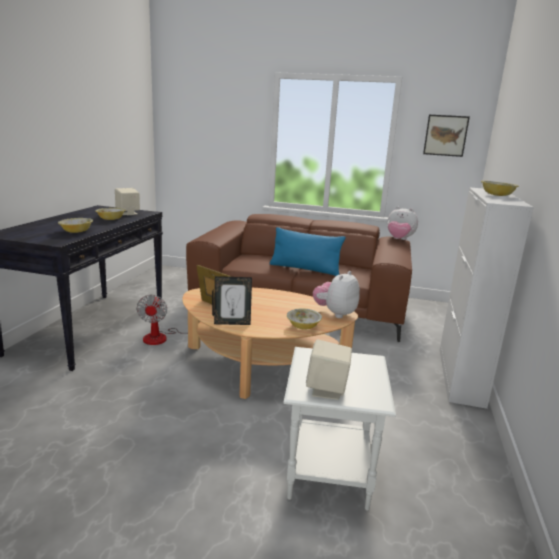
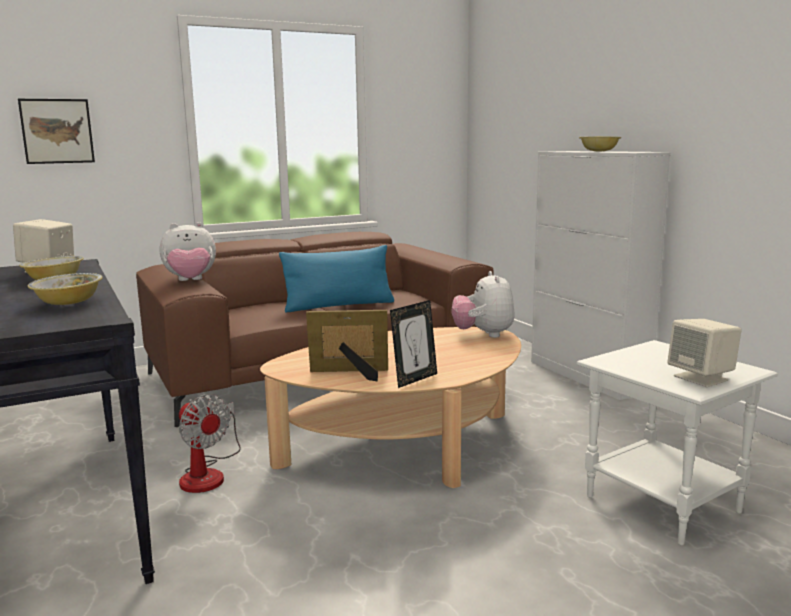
camera: 40 degrees left, 5 degrees down
bowl [287,308,322,330] -> none
plush toy [387,207,418,240] -> plush toy moved to [160,222,216,281]
picture [423,115,470,157] -> picture moved to [18,99,95,164]

